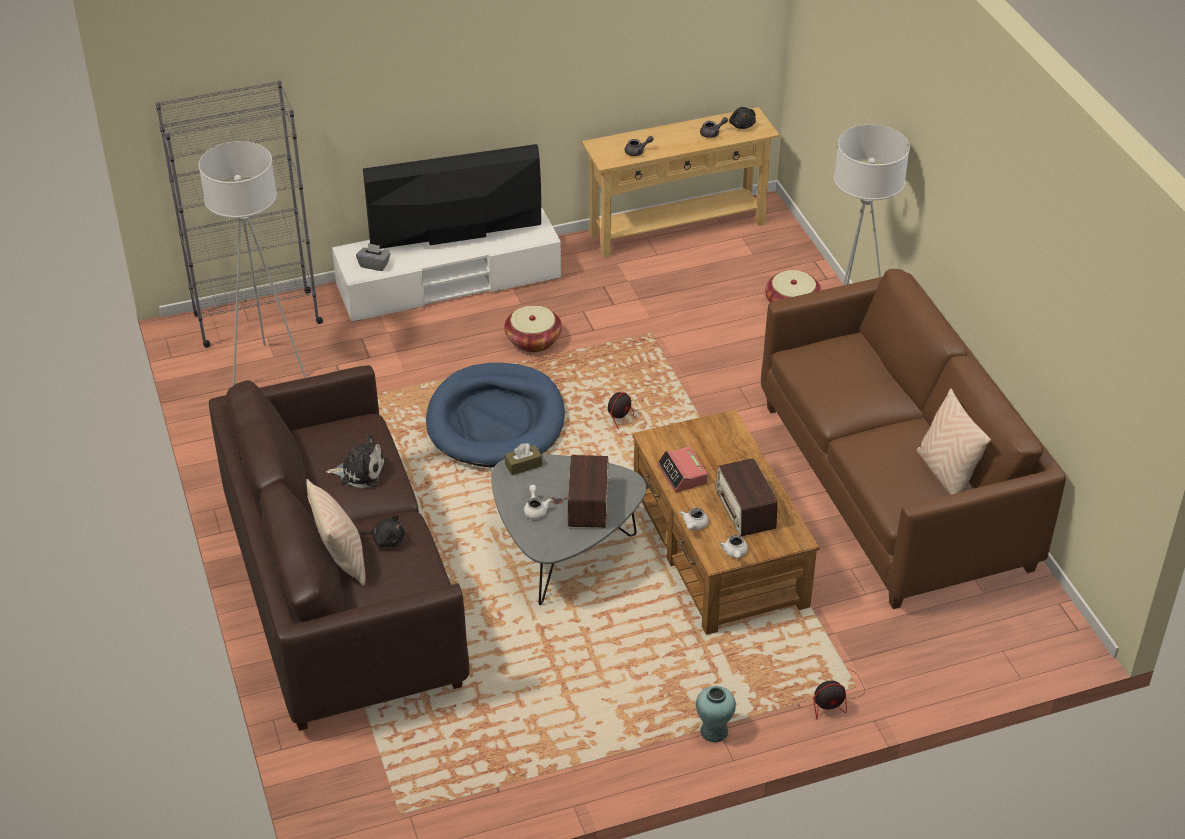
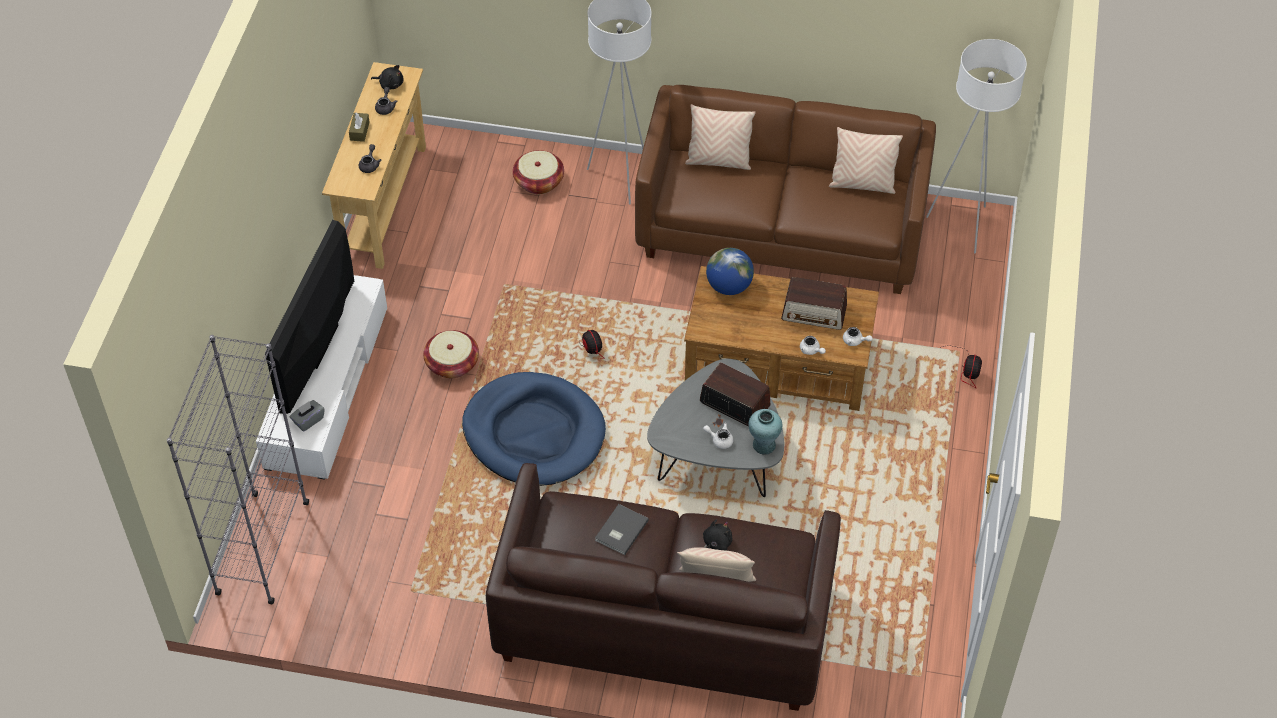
camera: 60 degrees left, 10 degrees up
white floor lamp [199,141,306,386] -> white floor lamp moved to [926,39,1027,253]
plush toy [326,434,385,488] -> grey book [595,504,649,555]
brown tissue box [505,443,542,475] -> brown tissue box moved to [349,113,370,142]
alarm clock [657,447,708,493] -> none
turquoise vase [696,686,736,743] -> turquoise vase moved to [748,409,782,455]
none -> beige pillow [685,104,756,170]
none -> globe [706,248,754,295]

